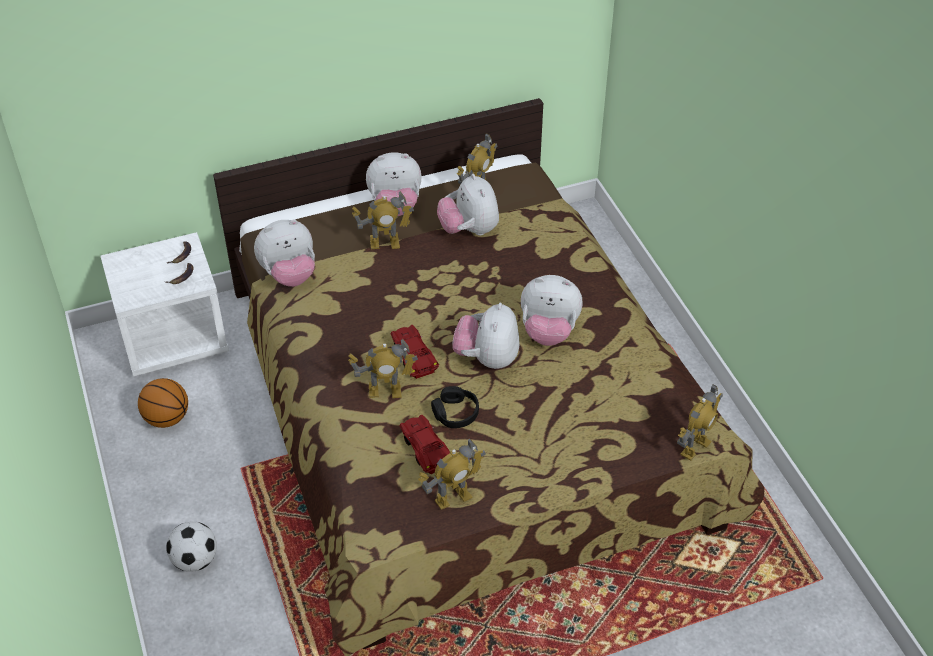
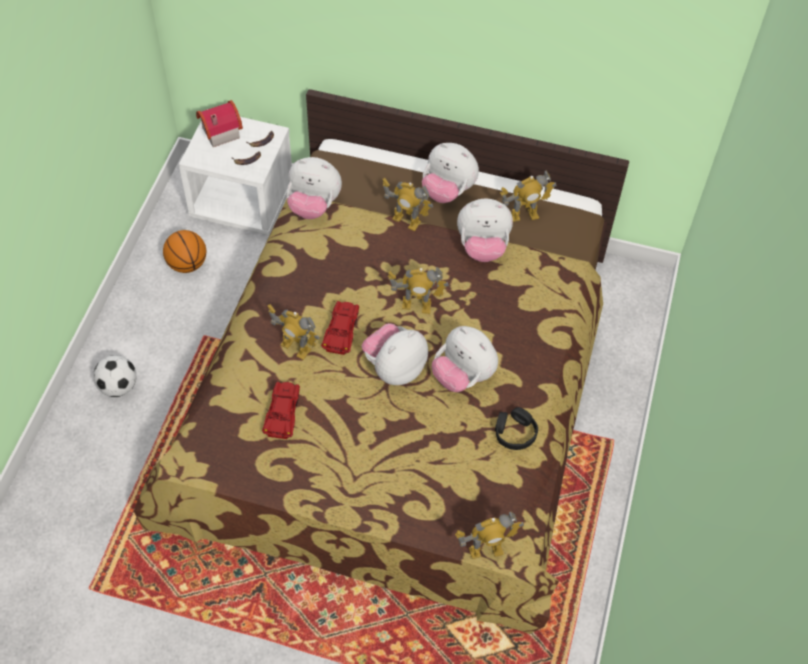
camera: 35 degrees right, 10 degrees up
toy robot [418,439,486,510] -> toy robot moved to [388,267,449,314]
black headphones [431,386,479,428] -> black headphones moved to [495,407,538,450]
plush toy [437,174,499,236] -> plush toy turned 105 degrees counterclockwise [457,198,513,262]
none -> toy house [196,100,243,147]

